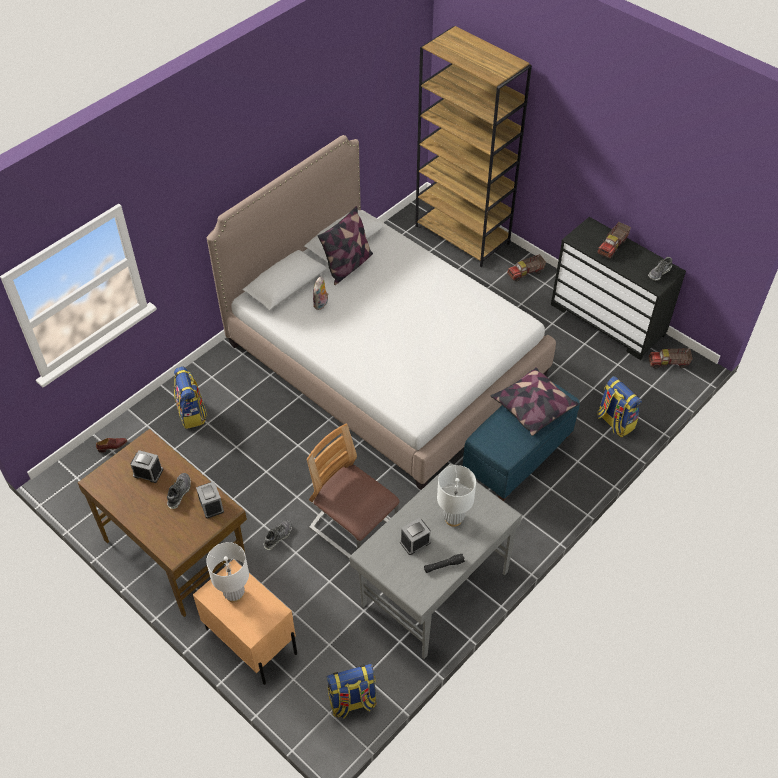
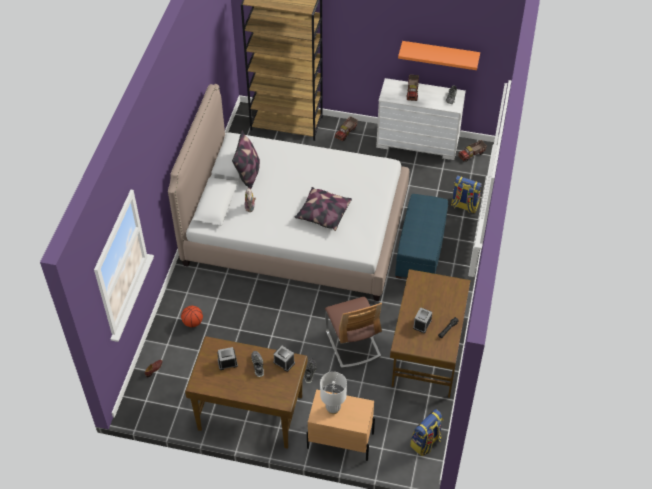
camera: 30 degrees left, 0 degrees up
backpack [174,367,207,429] -> basketball [181,306,203,327]
chair [306,424,400,559] -> chair turned 120 degrees counterclockwise [325,297,382,368]
grey desk [350,463,522,659] -> brown desk [390,269,471,398]
white table lamp [437,465,476,527] -> none
pillow [491,367,579,436] -> pillow moved to [294,187,352,231]
black dresser [551,217,686,360] -> white dresser [376,78,466,160]
none -> orange shelf [398,41,480,70]

